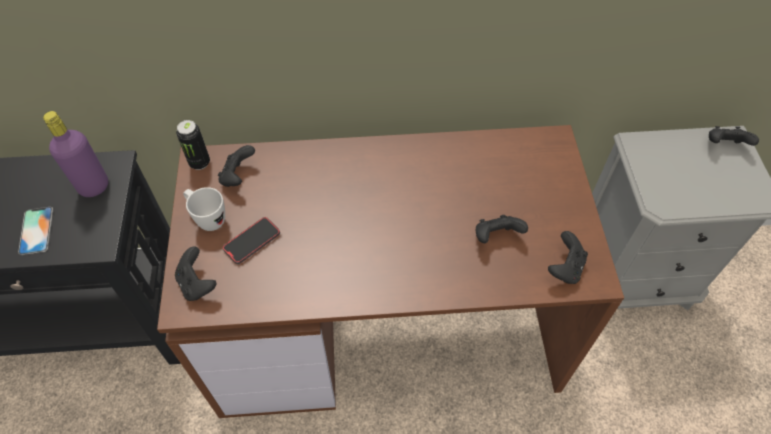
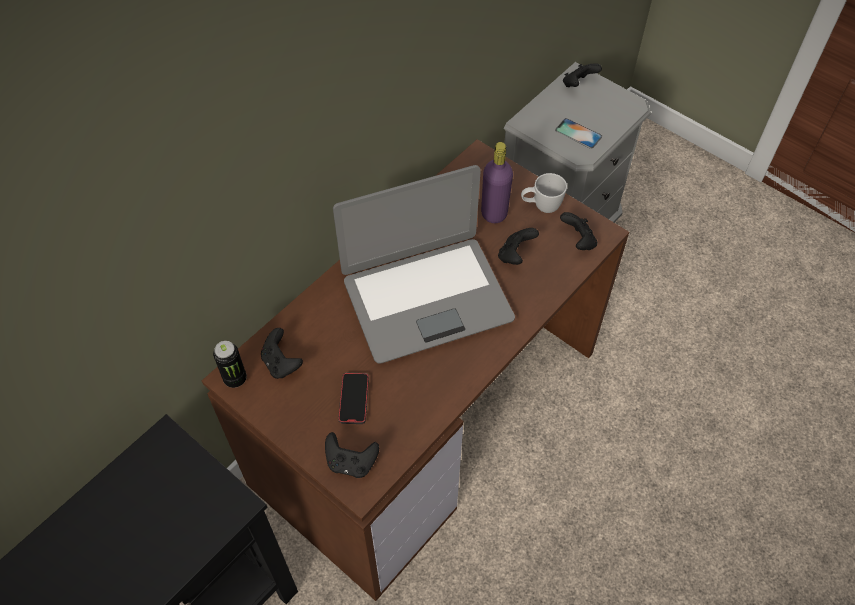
camera: 45 degrees left, 0 degrees up
phone [18,207,53,255] -> phone moved to [555,118,602,149]
purple bottle [43,111,108,197] -> purple bottle moved to [481,142,513,223]
white mug [183,187,225,231] -> white mug moved to [521,173,567,213]
none -> laptop [333,165,515,364]

